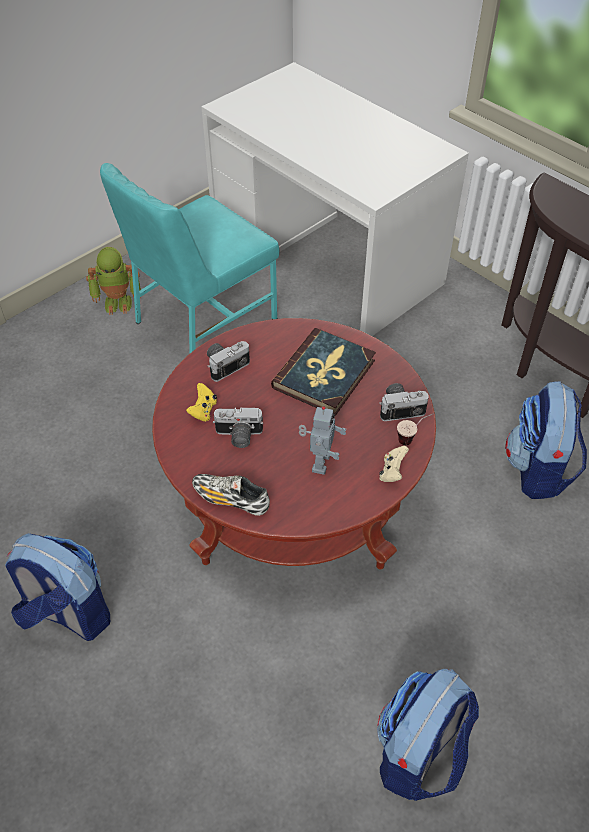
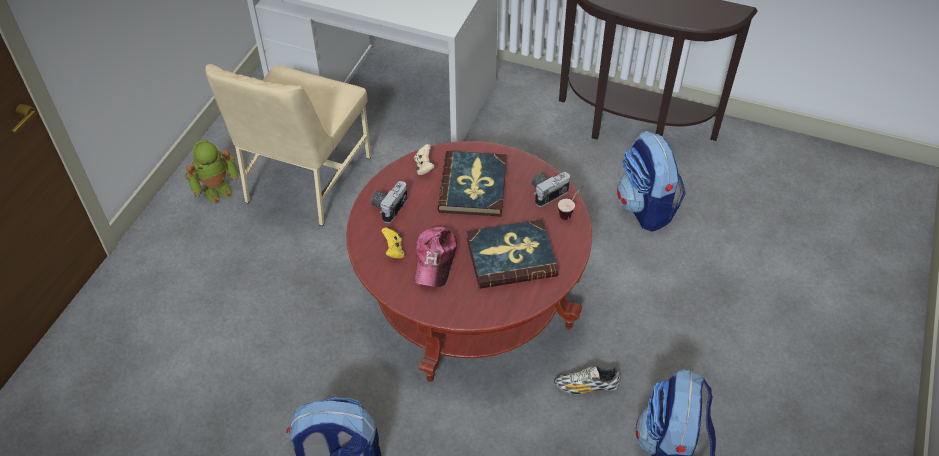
camera: 25 degrees left, 0 degrees up
turquoise chair [100,163,279,353] -> beige chair [205,64,372,226]
shoe [192,474,270,516] -> shoe moved to [554,366,620,395]
camera [213,407,263,448] -> cap [415,227,457,287]
toy robot [299,406,346,475] -> book [467,220,559,289]
beige game controller [379,446,409,482] -> beige game controller moved to [414,144,435,175]

